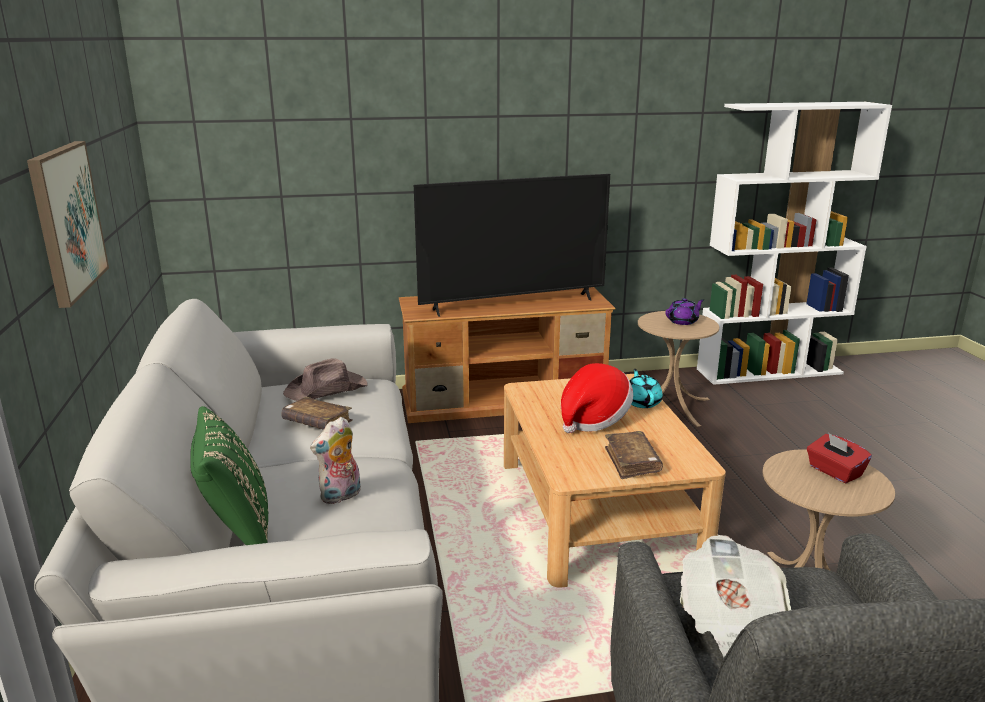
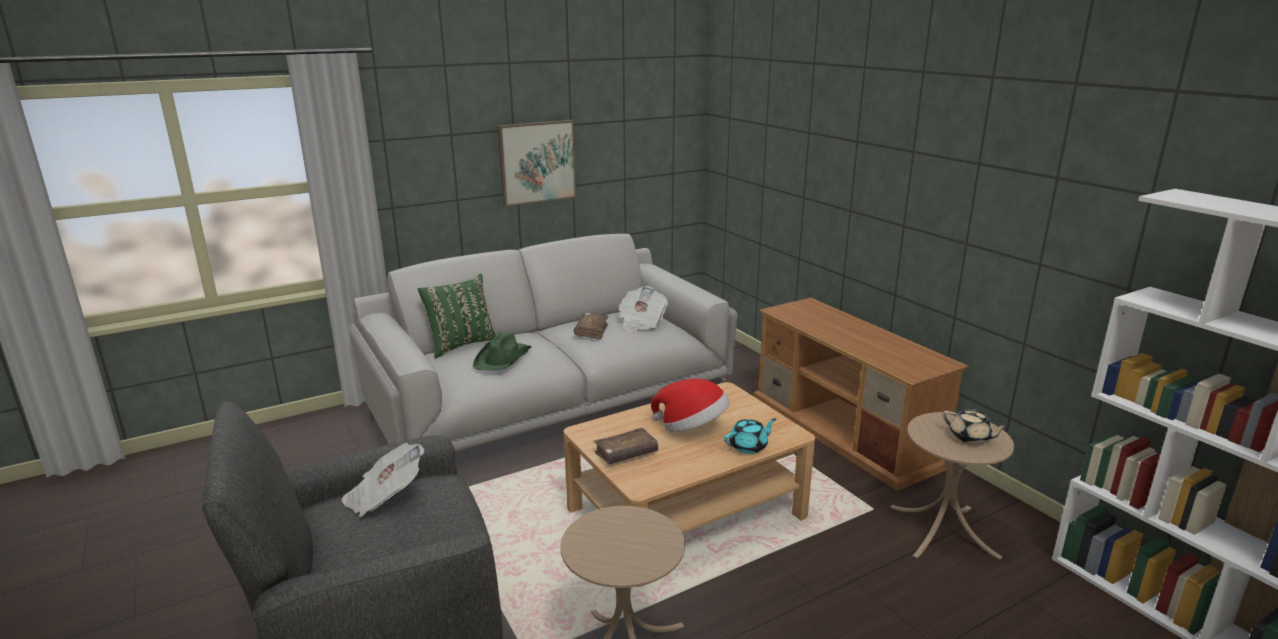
camera: 70 degrees right, 0 degrees up
brown hat [283,358,368,401] -> newspaper [618,286,668,332]
plush toy [310,417,361,504] -> green hat [473,332,532,371]
television [414,174,610,317] -> none
purple teapot [665,298,704,325] -> beige teapot [942,409,1009,445]
red tissue box [807,433,872,483] -> none

